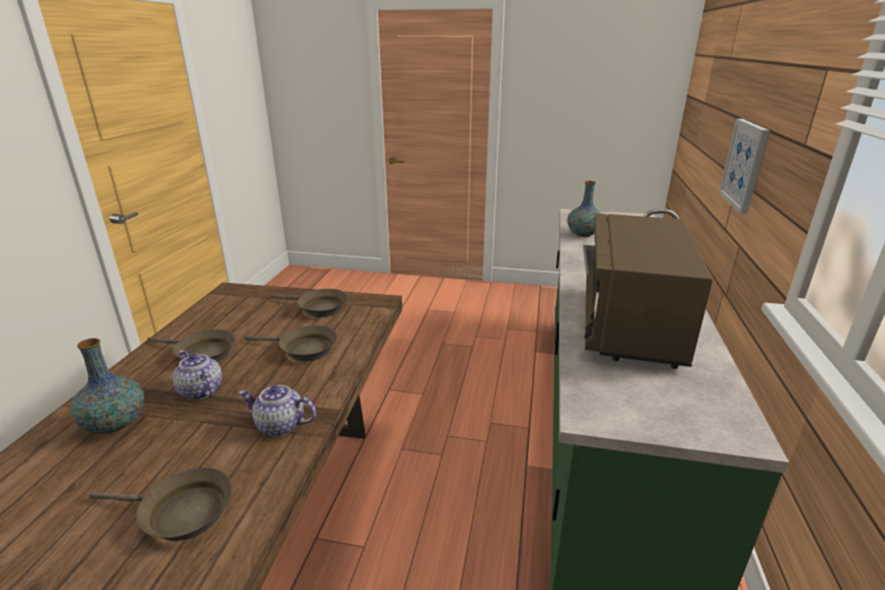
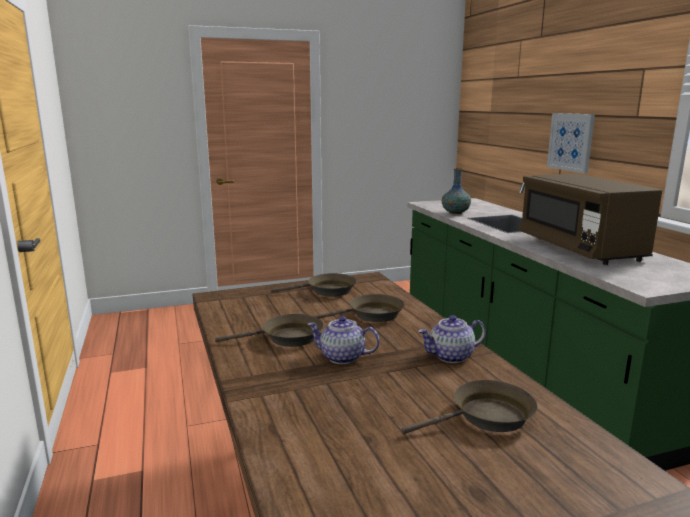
camera: 30 degrees left, 10 degrees down
vase [70,338,144,434] -> none

